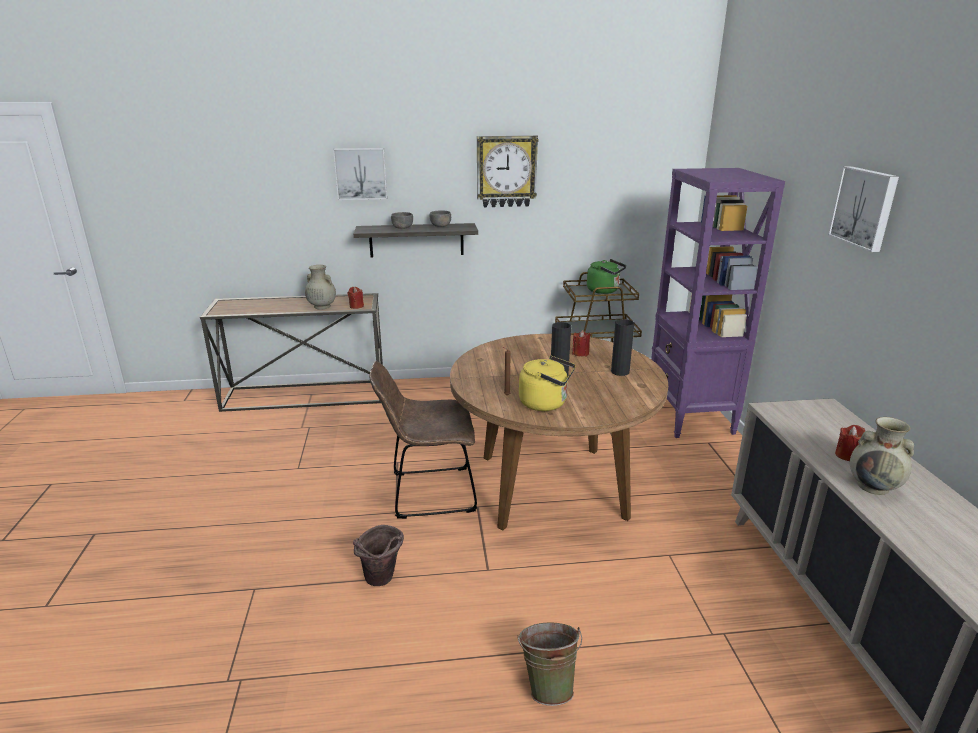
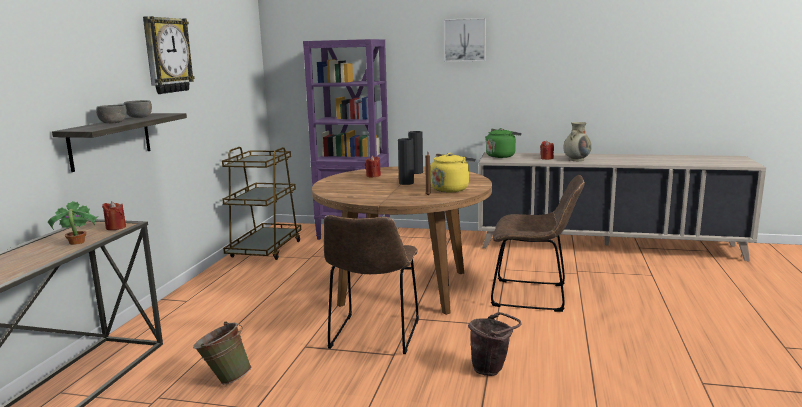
camera: 70 degrees left, 10 degrees down
beige vase [305,265,336,309] -> potted plant [47,201,99,245]
picture [333,148,387,200] -> none
green bucket [518,622,582,706] -> green bucket moved to [193,321,251,385]
green kettle [587,259,626,294] -> green kettle moved to [485,128,522,158]
none -> brown chair [491,175,585,312]

